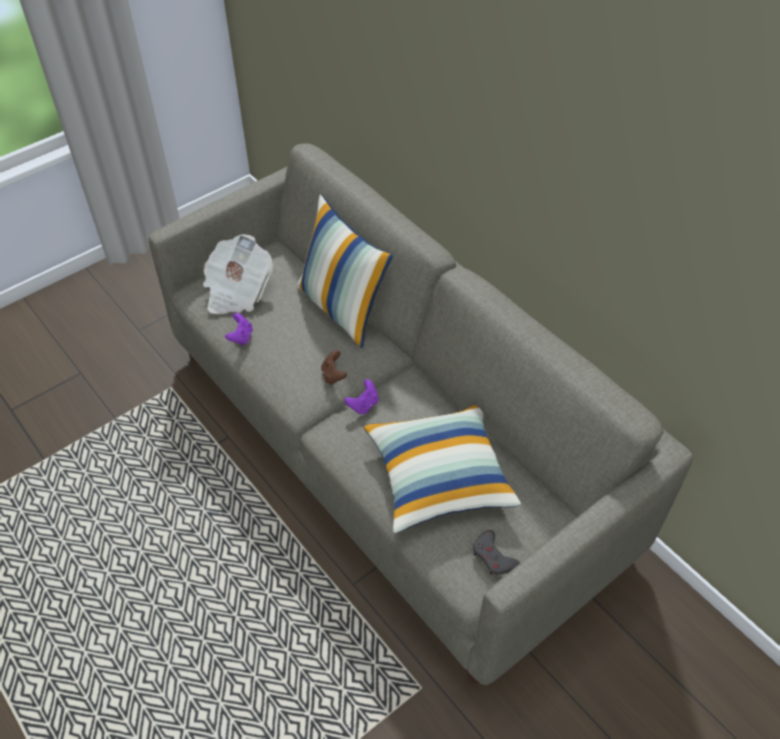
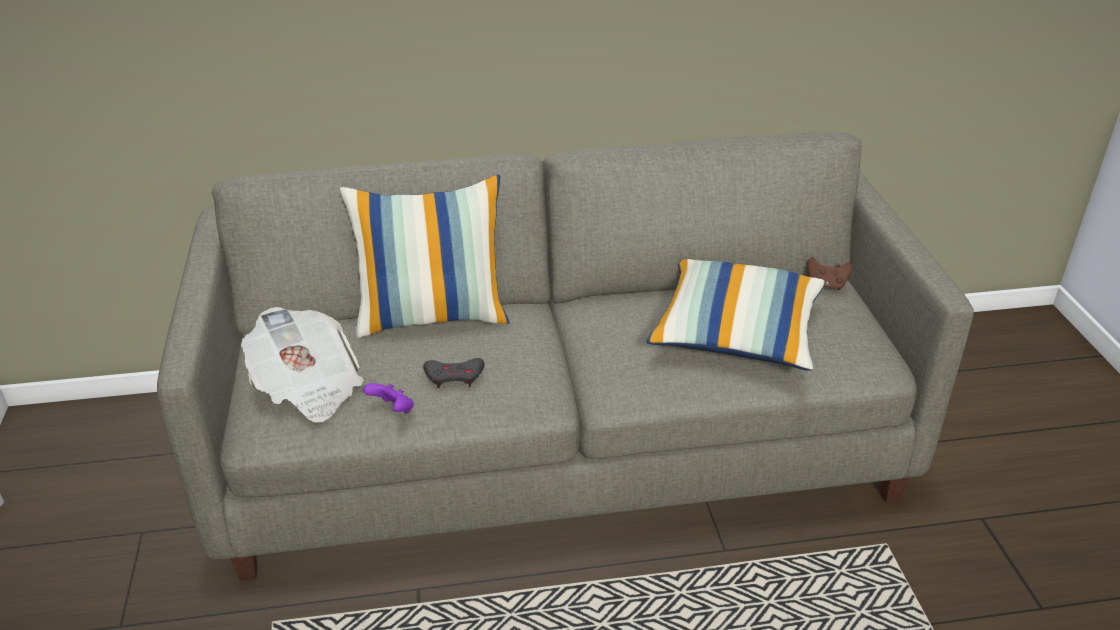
camera: 60 degrees left, 15 degrees down
brown game controller [321,350,347,384] -> brown game controller moved to [807,257,852,290]
purple game controller [344,379,379,414] -> none
grey game controller [473,530,520,575] -> grey game controller moved to [423,358,485,388]

